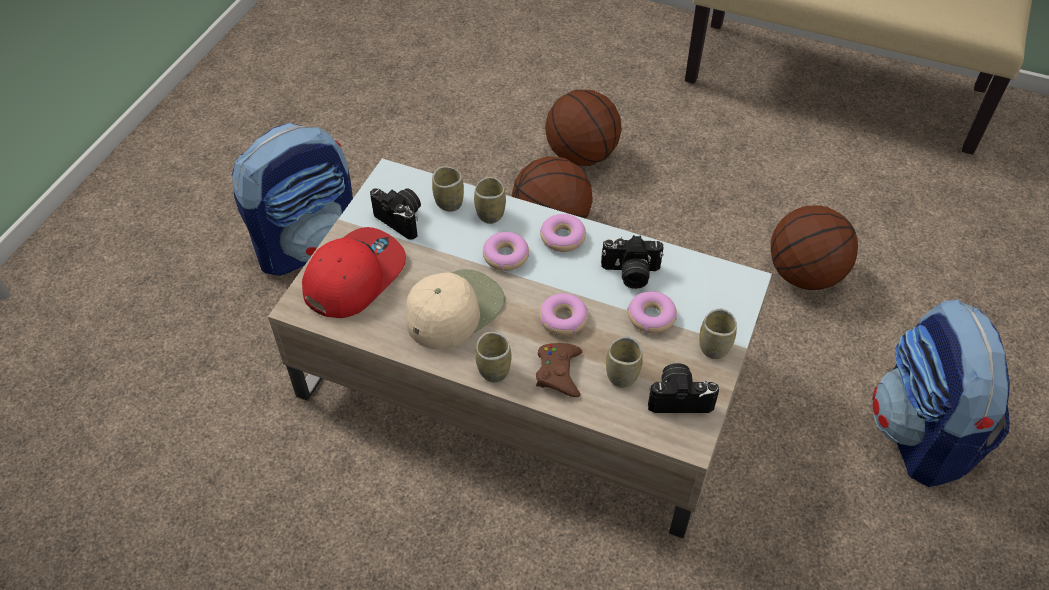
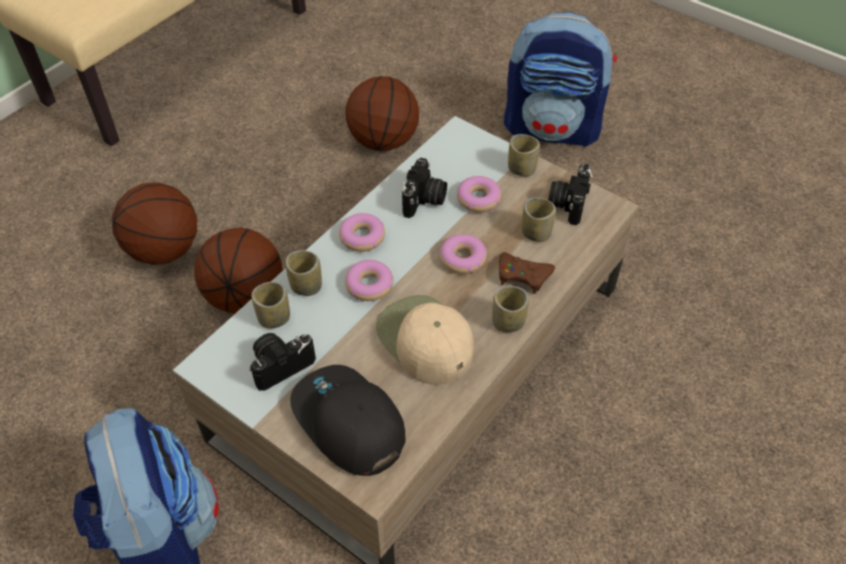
camera: 75 degrees left, 0 degrees up
red cap [302,227,406,318] -> black cap [290,365,405,476]

